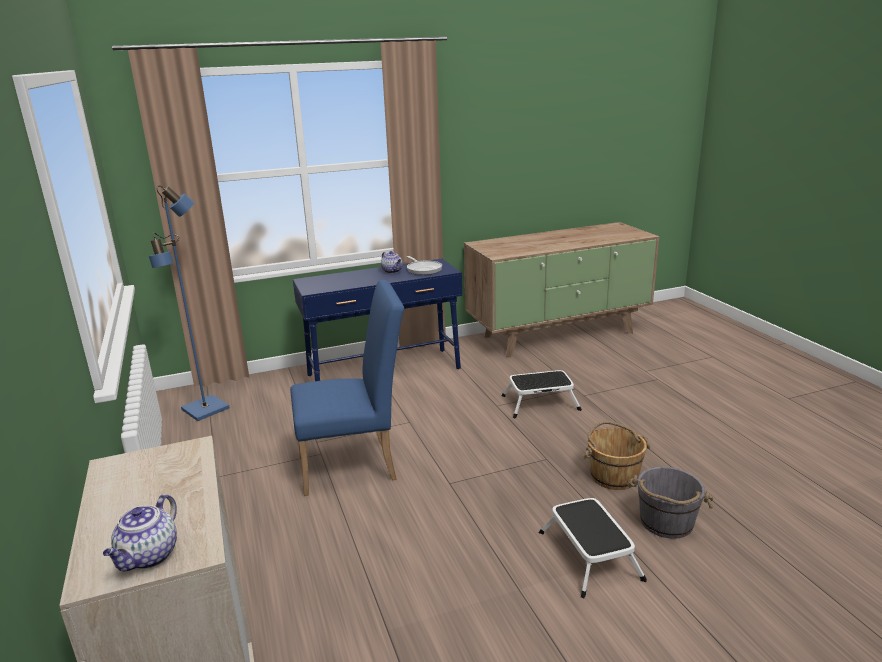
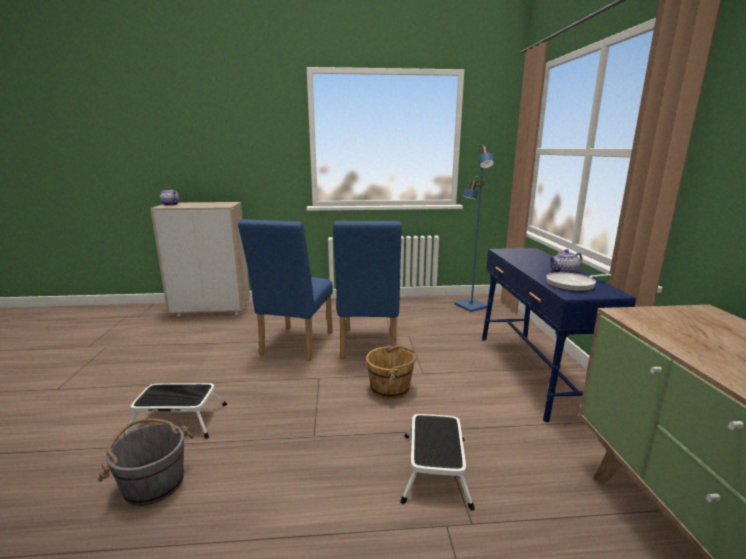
camera: 105 degrees right, 5 degrees down
brown bucket [582,421,650,490] -> brown bucket moved to [366,345,418,399]
none -> blue chair [238,219,333,361]

